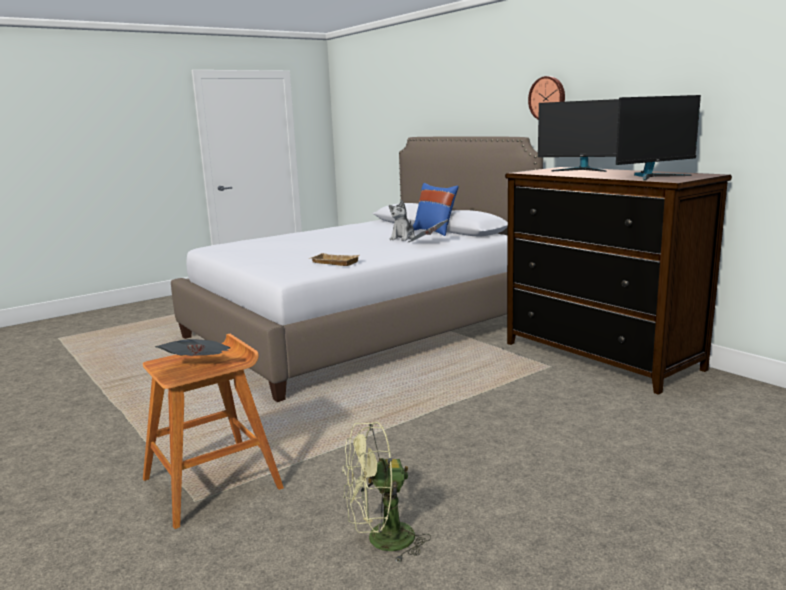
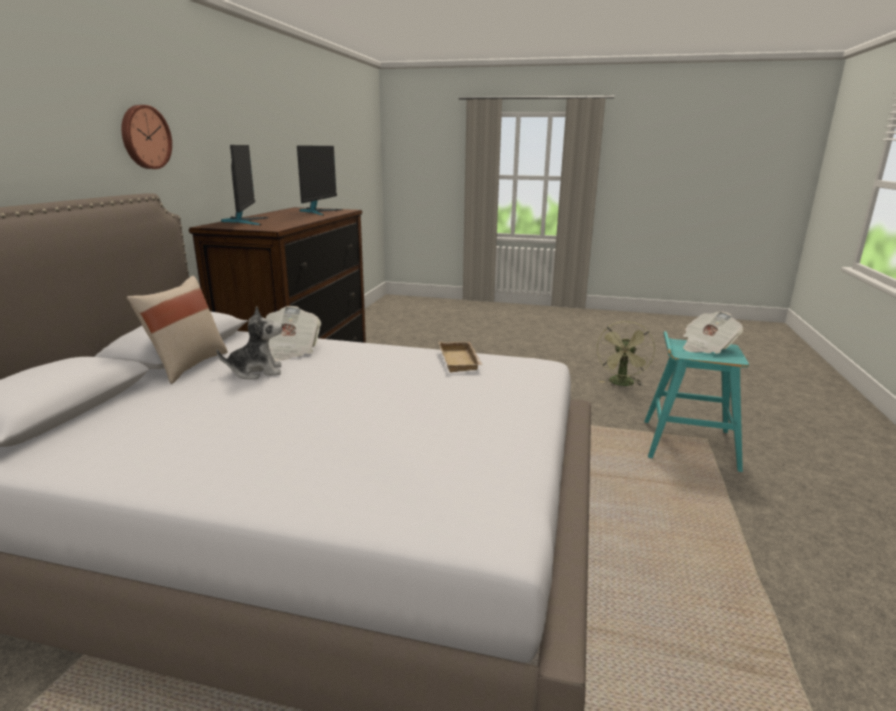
camera: 130 degrees left, 5 degrees up
brown stool [143,334,284,529] -> turquoise stool [645,331,749,472]
green fan [343,422,431,564] -> green fan turned 75 degrees clockwise [597,321,655,386]
blue pillow [413,183,459,236] -> beige pillow [127,276,228,384]
monitor [616,95,701,181] -> monitor turned 75 degrees clockwise [297,145,343,215]

